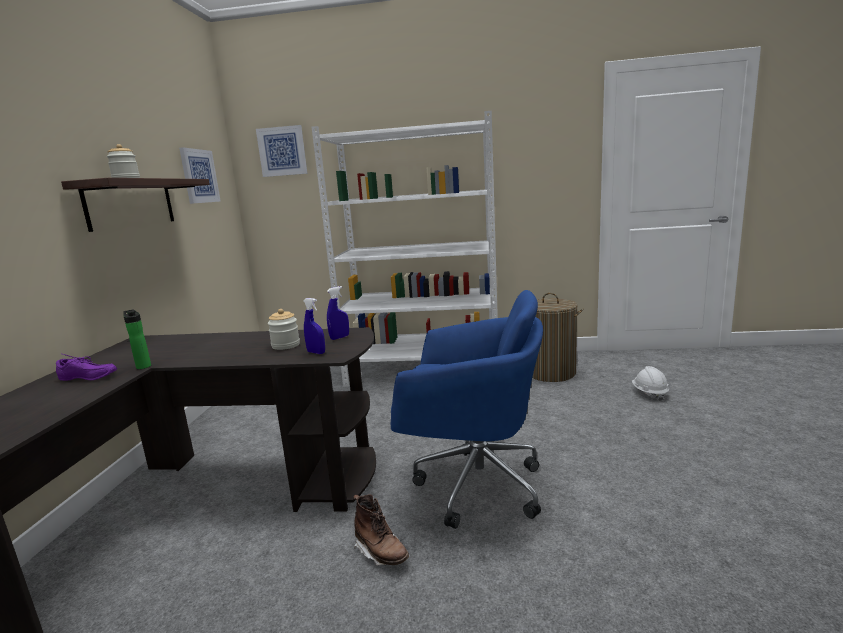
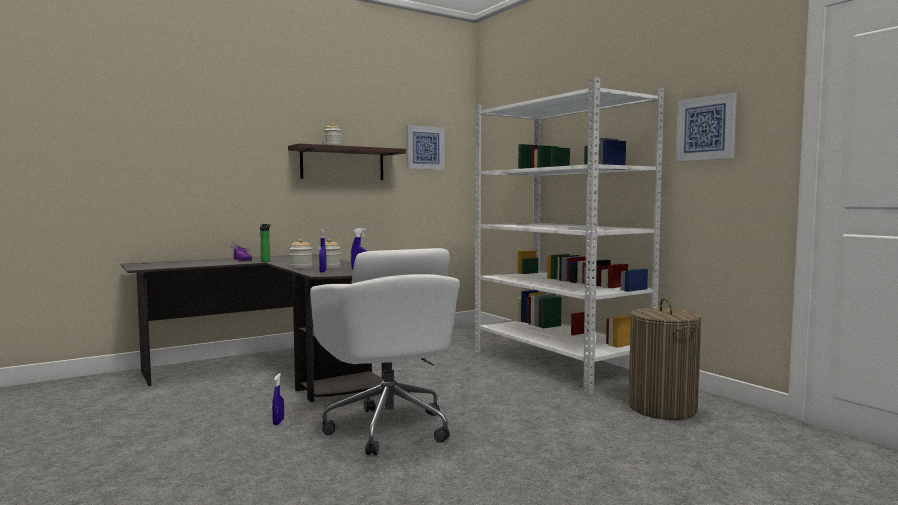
camera: 50 degrees right, 10 degrees down
picture [256,125,307,177] -> picture moved to [676,92,737,162]
brown boot [353,495,409,566] -> blue spray bottle [272,373,284,425]
blue office chair [391,290,543,529] -> white office chair [310,248,460,455]
white hard hat [632,366,669,401] -> none
none -> jar [290,239,312,269]

